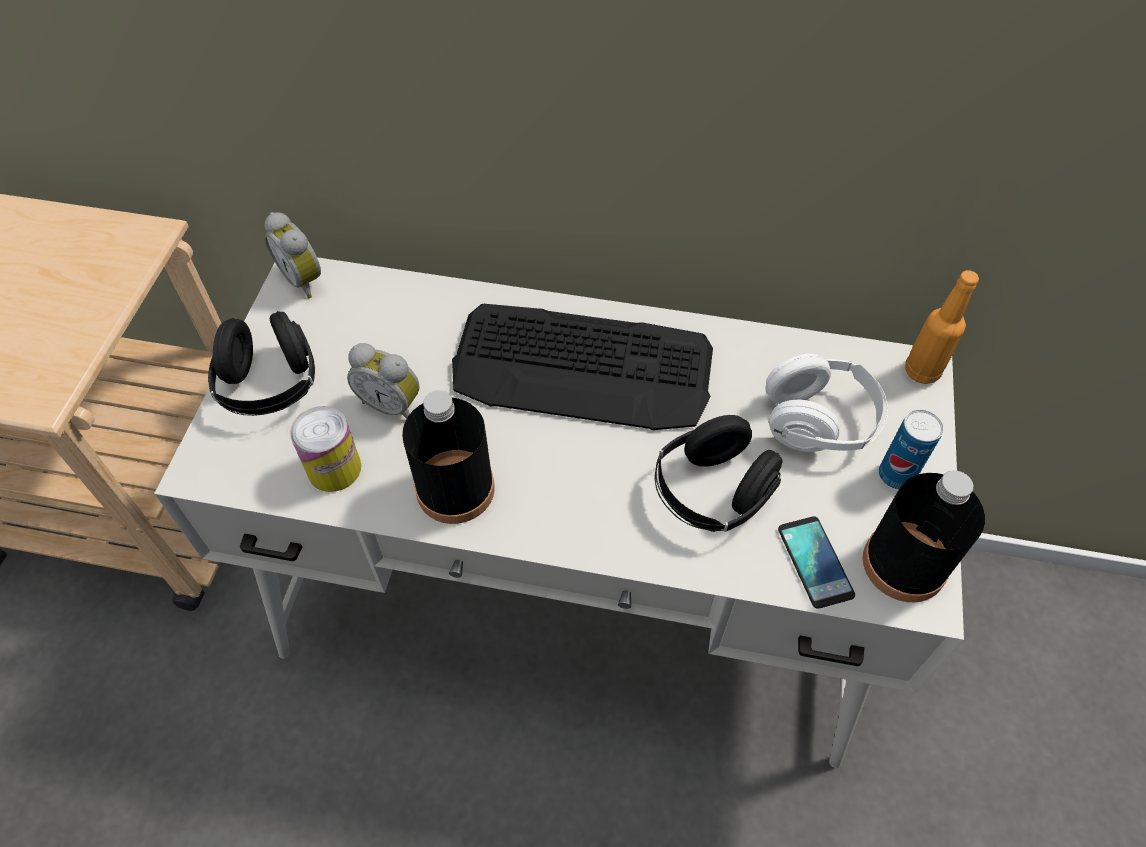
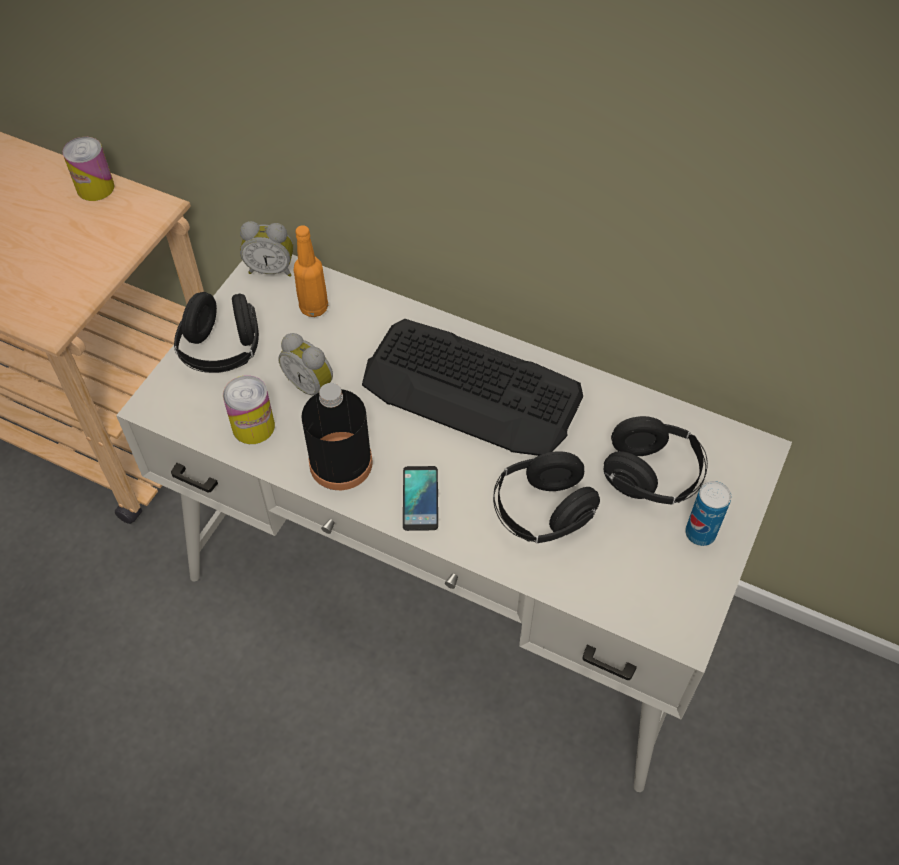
camera: 15 degrees right, 0 degrees up
alarm clock [264,212,321,298] -> alarm clock turned 60 degrees counterclockwise [240,221,293,277]
white headphones [765,354,888,452] -> black headphones [604,416,708,505]
phone [778,516,855,609] -> phone moved to [403,466,438,531]
black bottle [863,470,985,602] -> none
orange bottle [905,270,979,384] -> orange bottle moved to [294,225,328,317]
none -> can [63,137,115,201]

